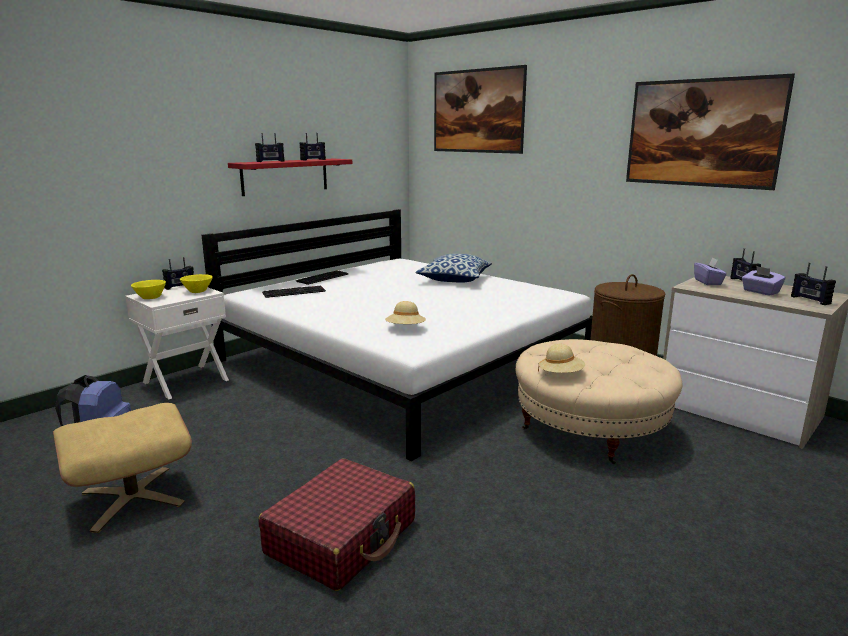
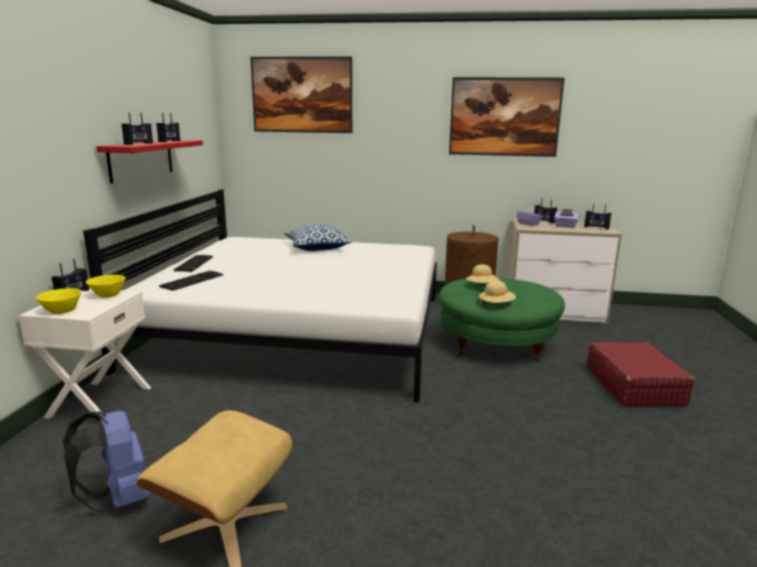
camera: 35 degrees left, 0 degrees up
red suitcase [258,458,415,591] -> red suitcase moved to [587,342,695,406]
beige hat [385,301,426,324] -> beige hat moved to [466,264,500,283]
beige ottoman [516,339,682,464] -> green ottoman [439,277,565,362]

